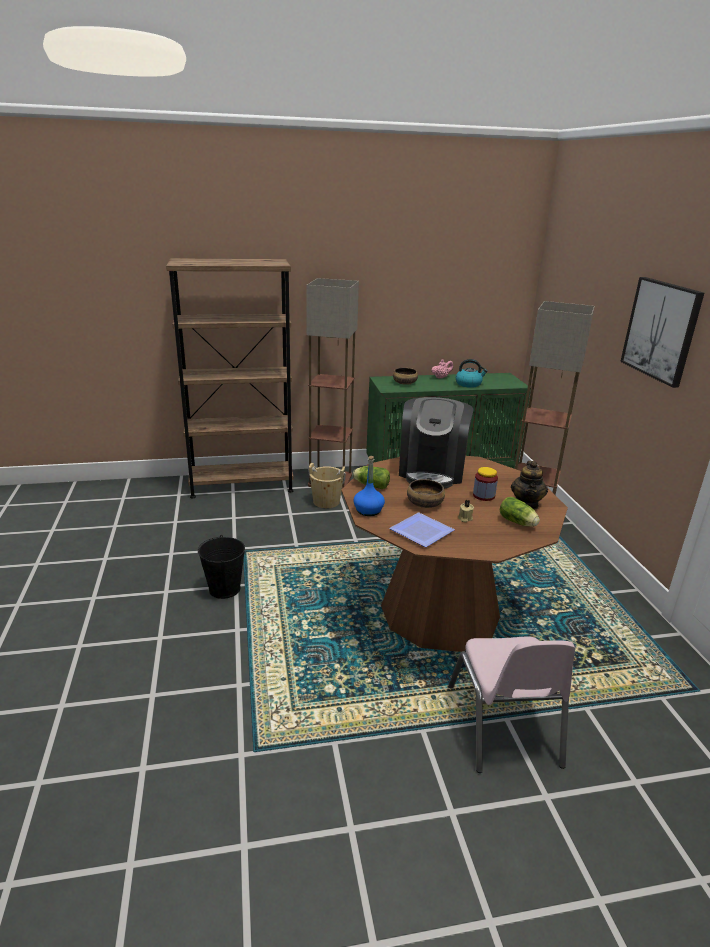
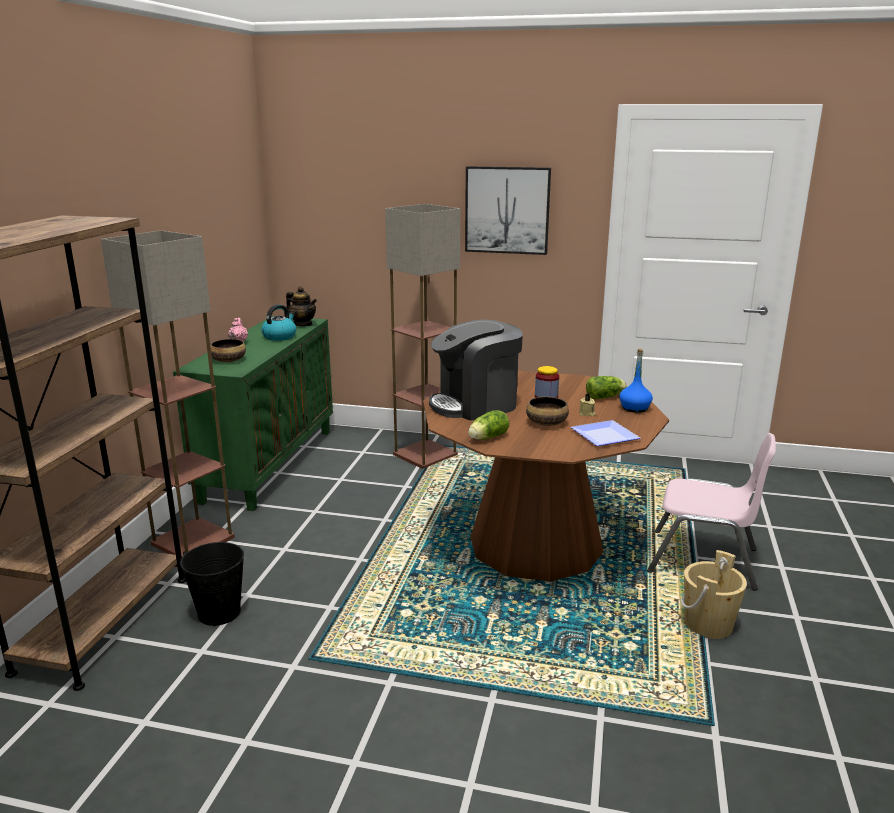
camera: 65 degrees left, 5 degrees down
black bucket [198,535,245,599] -> black bucket moved to [180,542,244,626]
beige bucket [309,463,346,508] -> beige bucket moved to [681,550,747,639]
blue bottle [354,456,385,516] -> blue bottle moved to [619,348,653,413]
coffee machine [399,397,473,488] -> coffee machine turned 120 degrees clockwise [429,320,523,421]
teapot [511,461,548,510] -> teapot moved to [286,287,317,326]

